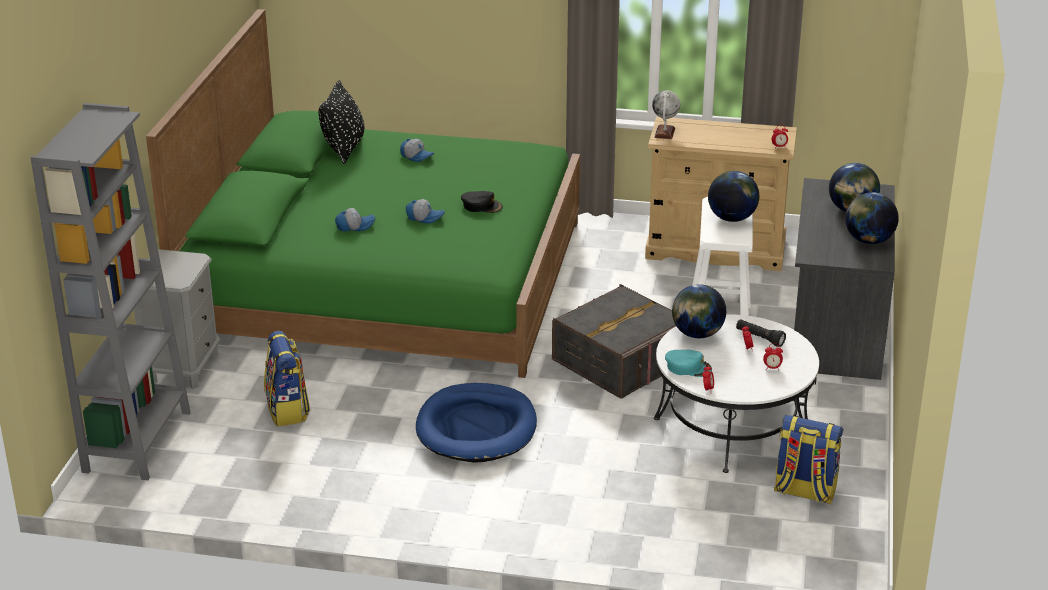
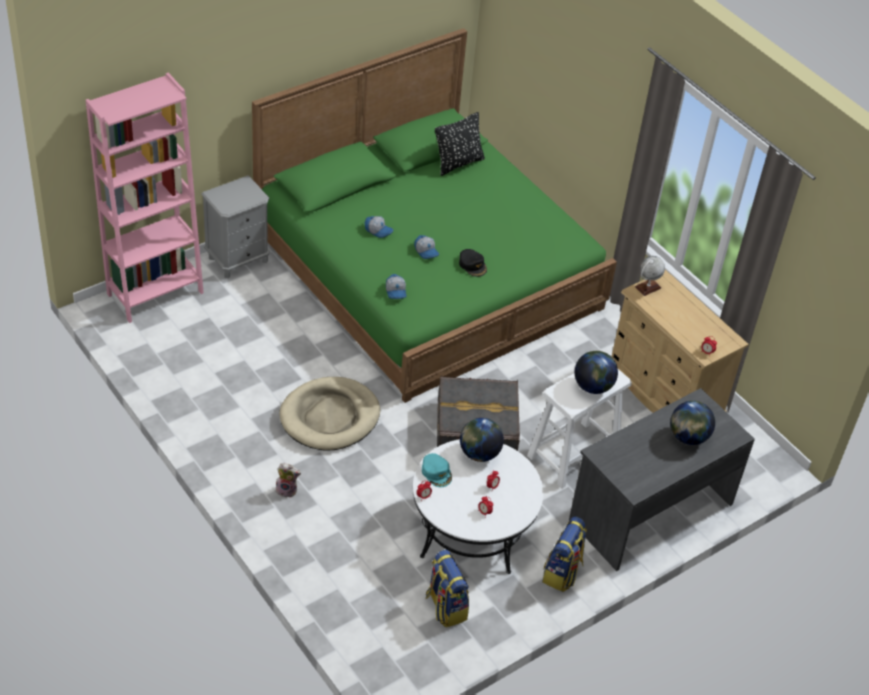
camera: 40 degrees right, 15 degrees up
grey bookcase [30,103,191,480] -> pink bookcase [86,73,204,323]
backpack [264,331,310,426] -> backpack moved to [542,516,587,592]
cap [400,138,434,162] -> cap moved to [386,274,407,299]
blue dog bed [416,383,537,463] -> beige dog bed [279,377,380,450]
black flashlight [736,319,786,347] -> none
globe [845,192,899,244] -> none
none -> plush toy [276,463,301,498]

